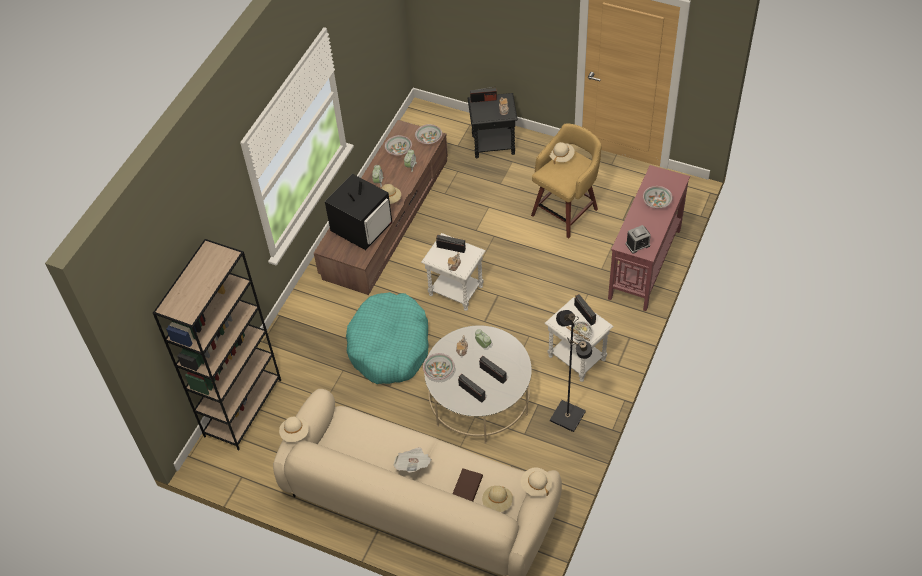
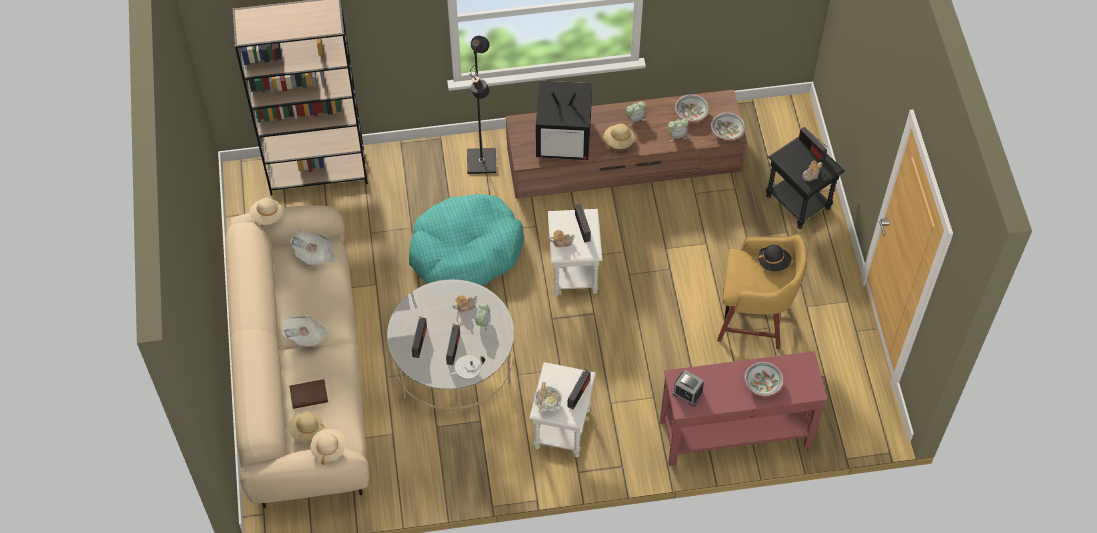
camera: 55 degrees right, 5 degrees up
bowl [423,353,454,380] -> none
beige hat [550,142,575,165] -> black hat [758,245,792,271]
black floor lamp [550,310,592,432] -> black floor lamp moved to [467,36,497,174]
none -> newspaper [290,230,336,266]
none -> white teapot [449,355,485,380]

